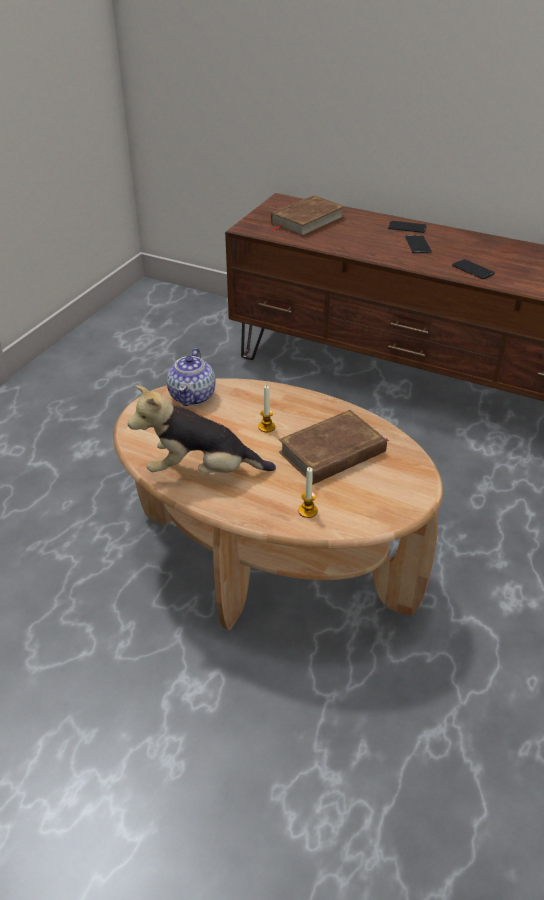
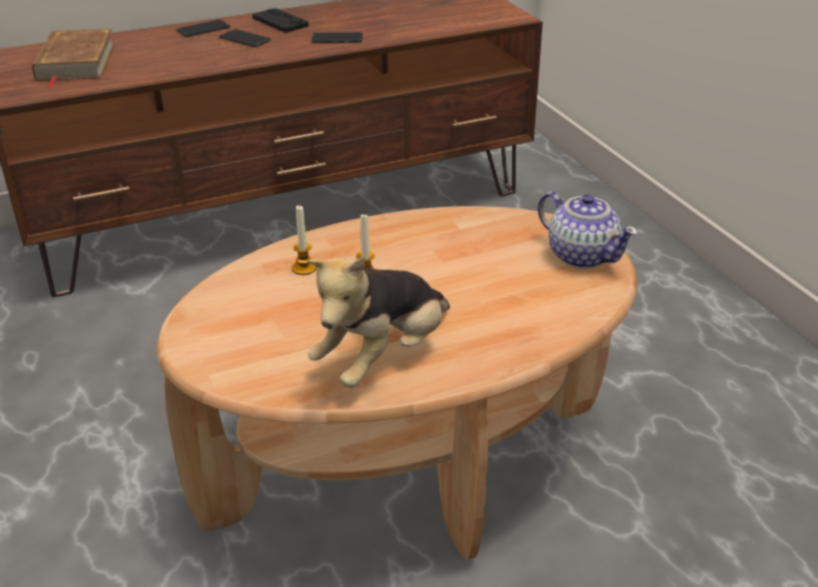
camera: 50 degrees left, 5 degrees down
teapot [167,348,216,406] -> teapot moved to [538,191,638,269]
brown book [279,410,390,484] -> none
candle [298,467,318,518] -> candle moved to [292,205,316,275]
none -> black game controller [252,8,309,32]

